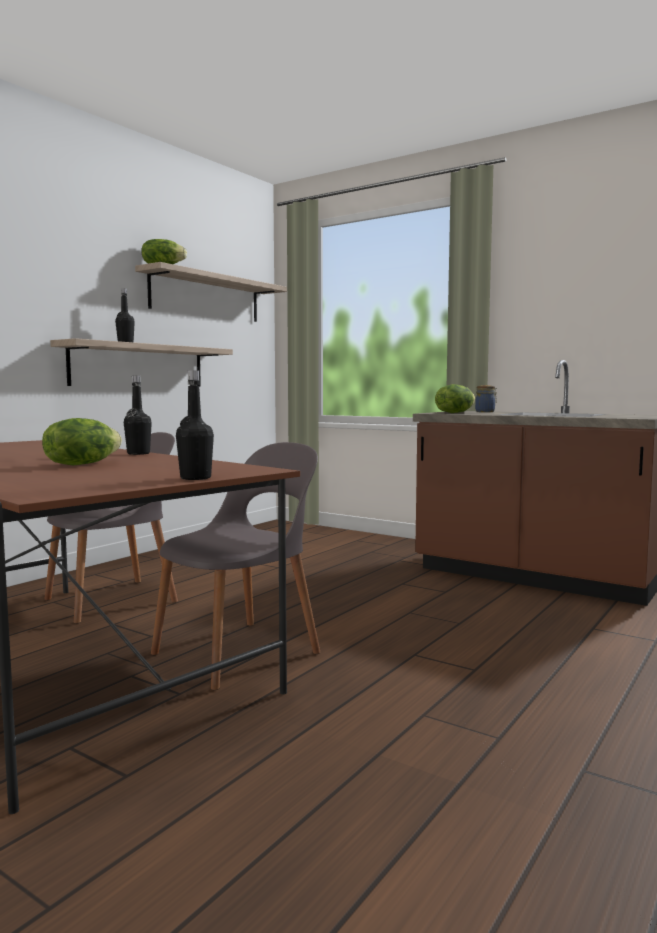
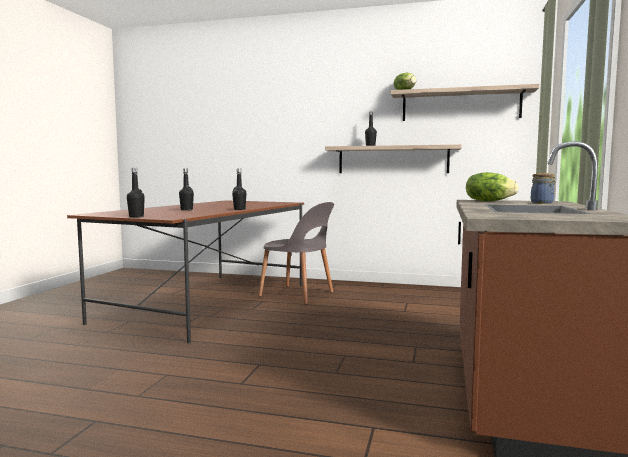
camera: 70 degrees right, 0 degrees up
lettuce [42,418,122,465] -> black bottle [179,169,194,211]
grey chair [151,442,321,690] -> none

